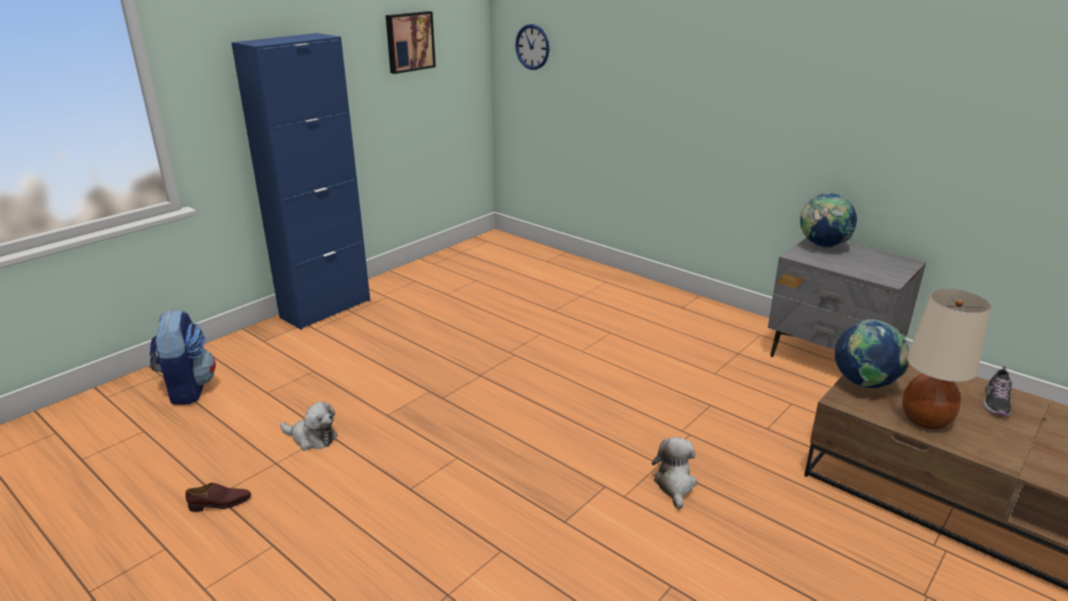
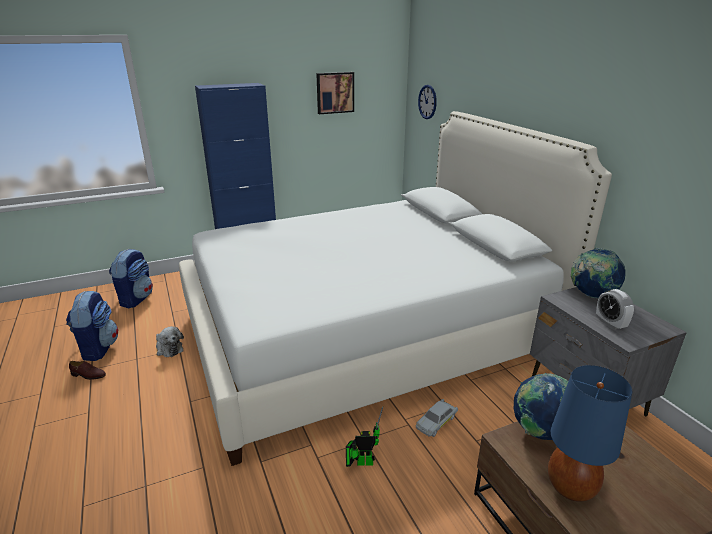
camera: 25 degrees right, 0 degrees up
plush toy [652,437,697,509] -> toy robot [346,407,383,467]
beige table lamp [902,289,991,429] -> blue table lamp [548,365,632,502]
shoe [983,366,1012,416] -> none
none -> backpack [66,291,119,361]
none -> white bed [179,111,612,466]
none -> white toy car [416,399,458,437]
none -> alarm clock [596,289,634,330]

